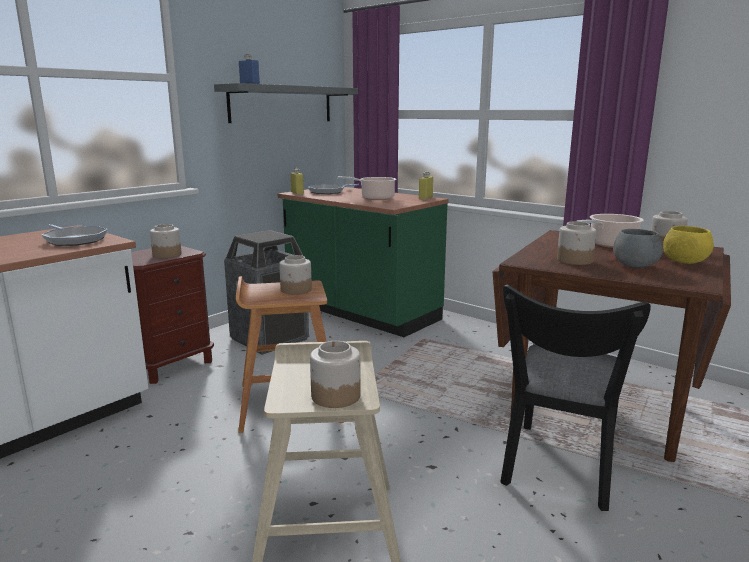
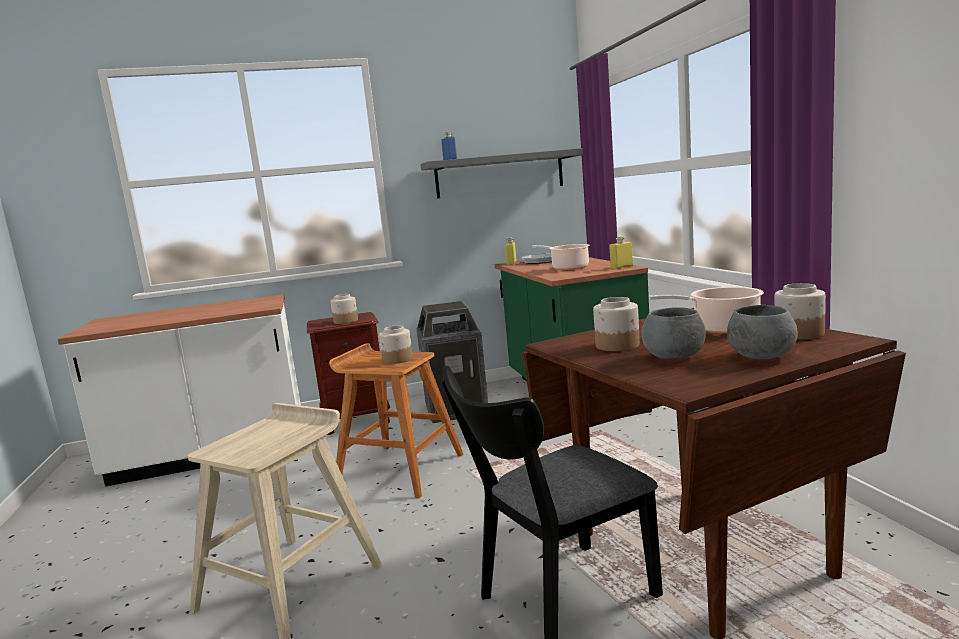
camera: 35 degrees right, 5 degrees down
frying pan [41,224,108,246] -> none
jar [310,341,361,408] -> none
yellow bowl [663,226,714,264] -> grey bowl [727,305,798,360]

